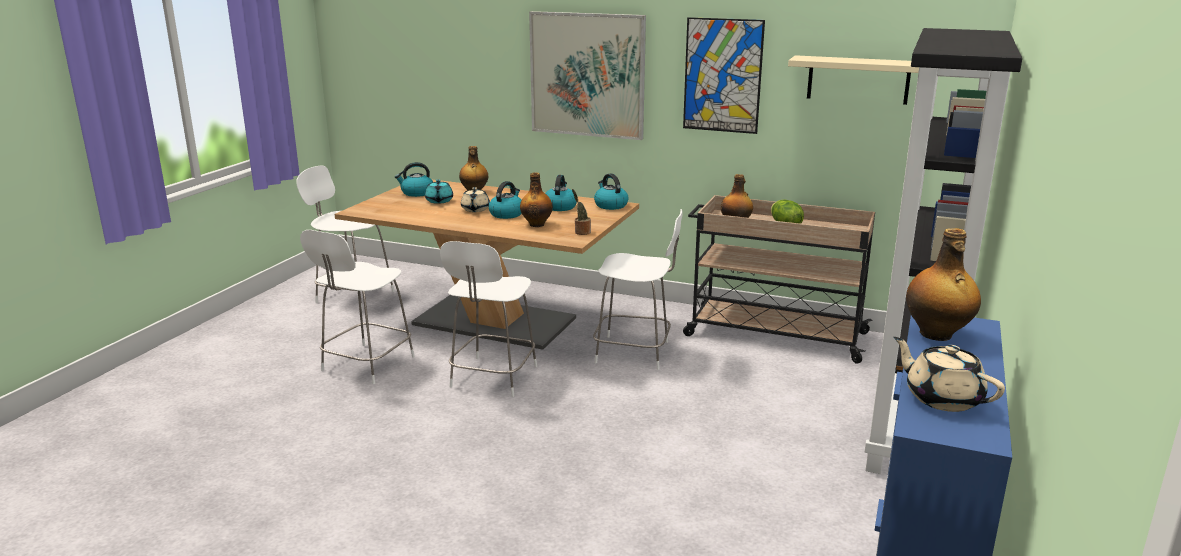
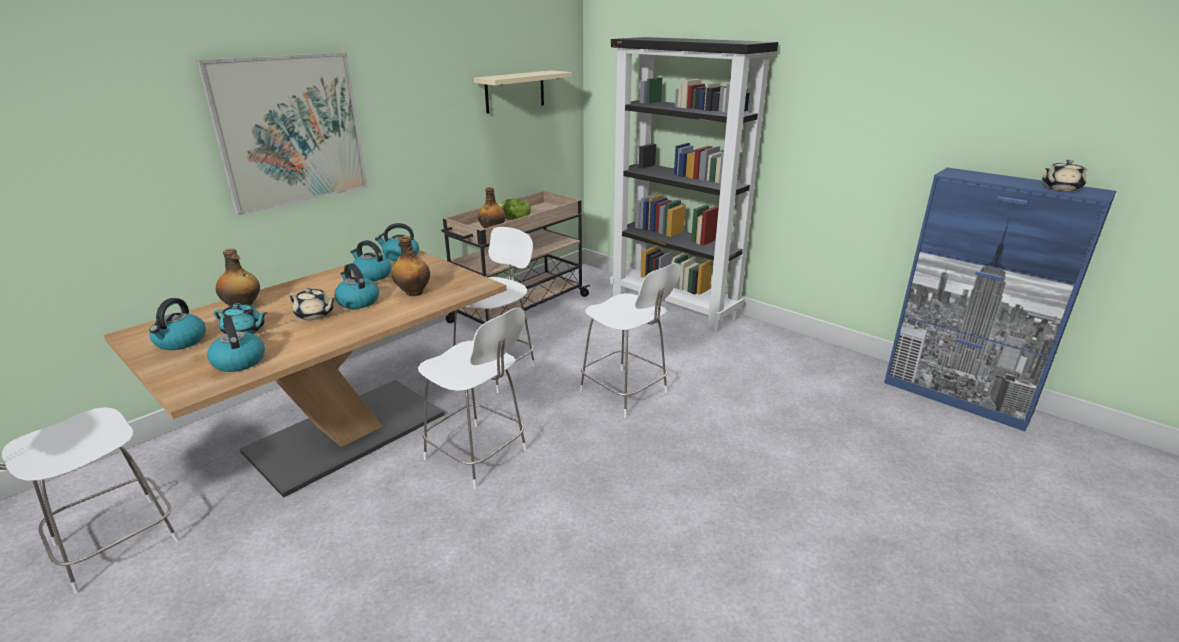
camera: 70 degrees left, 5 degrees up
white chair [300,230,415,384] -> white chair moved to [580,263,681,417]
potted plant [572,189,591,235] -> none
picture [683,17,765,134] -> none
bottle [906,228,981,341] -> none
none -> kettle [207,316,265,372]

